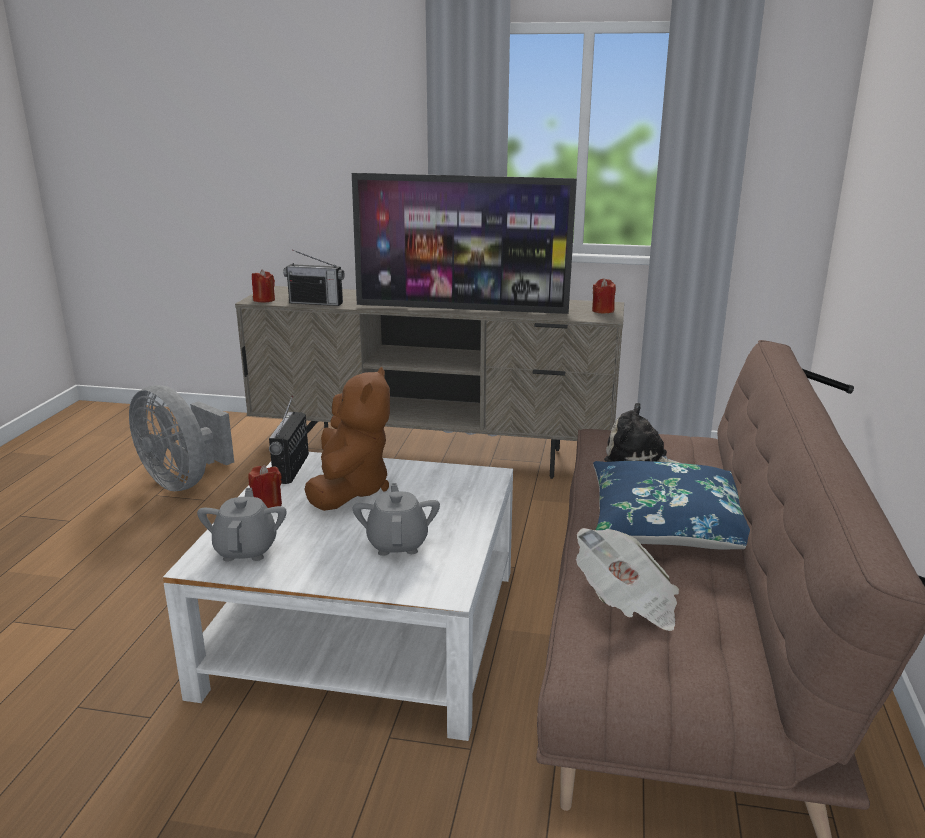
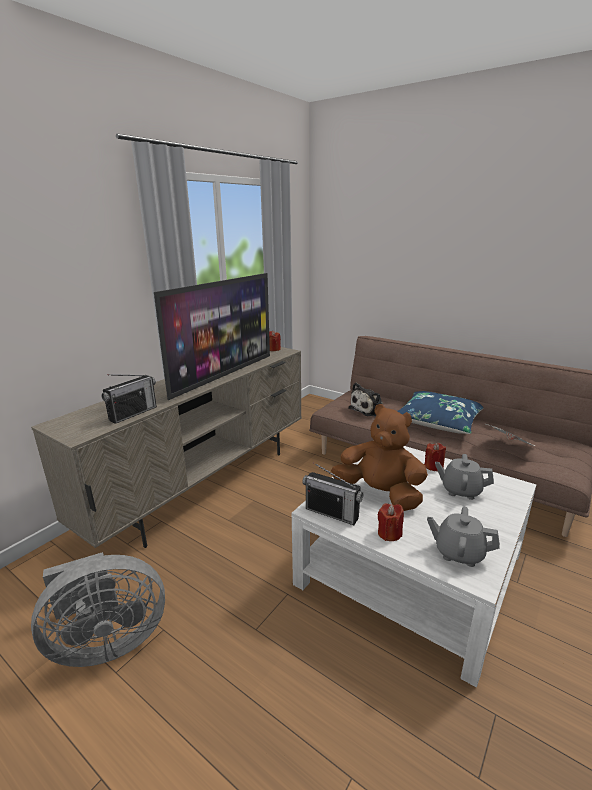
camera: 65 degrees left, 0 degrees up
red candle [252,269,275,302] -> red candle moved to [424,443,446,471]

